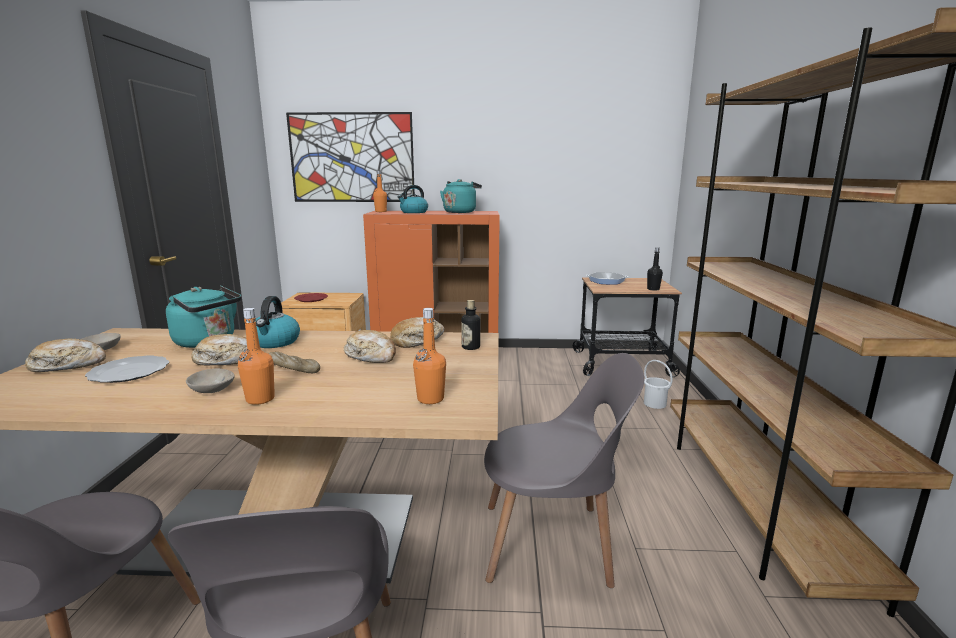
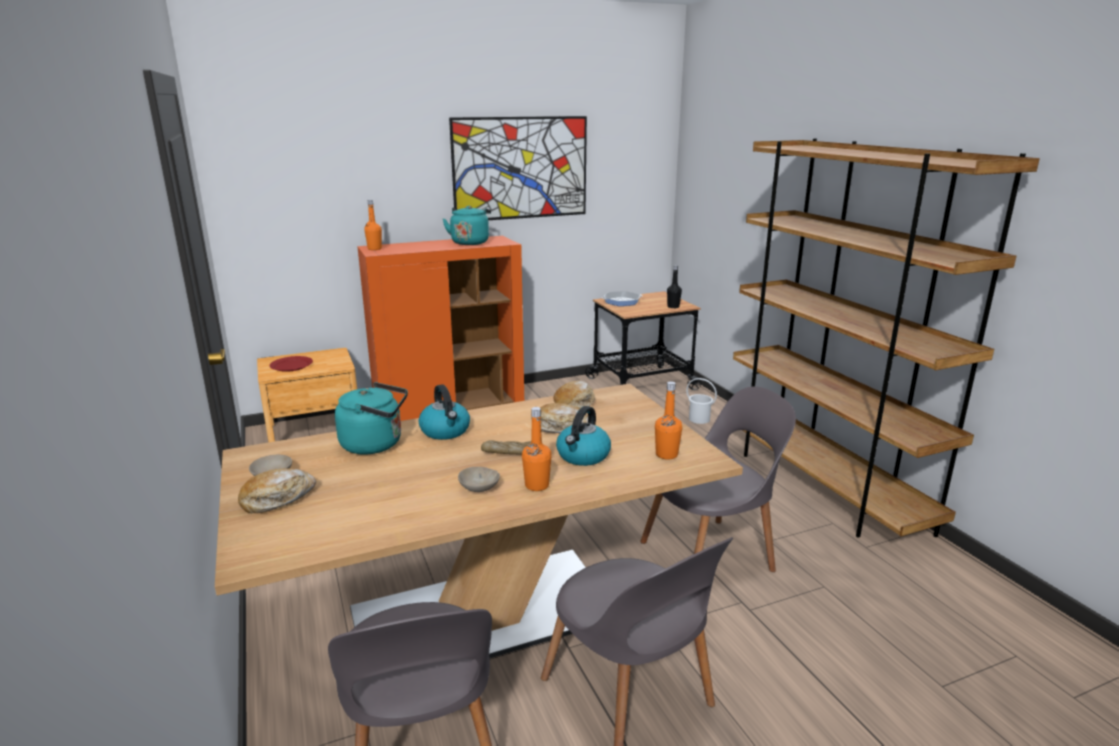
camera: 25 degrees left, 5 degrees up
plate [85,355,169,383] -> none
bread [191,334,247,366] -> none
picture [286,112,415,202] -> picture moved to [449,116,587,220]
kettle [397,185,428,213] -> kettle moved to [556,406,611,466]
bottle [461,300,480,350] -> none

